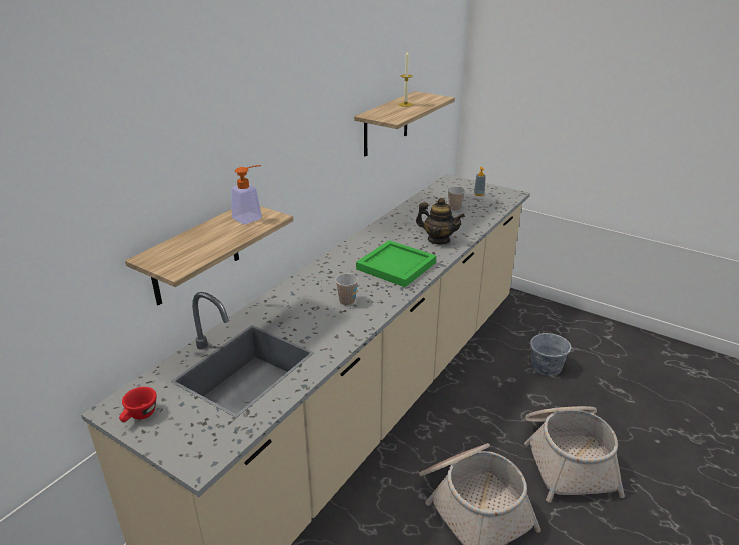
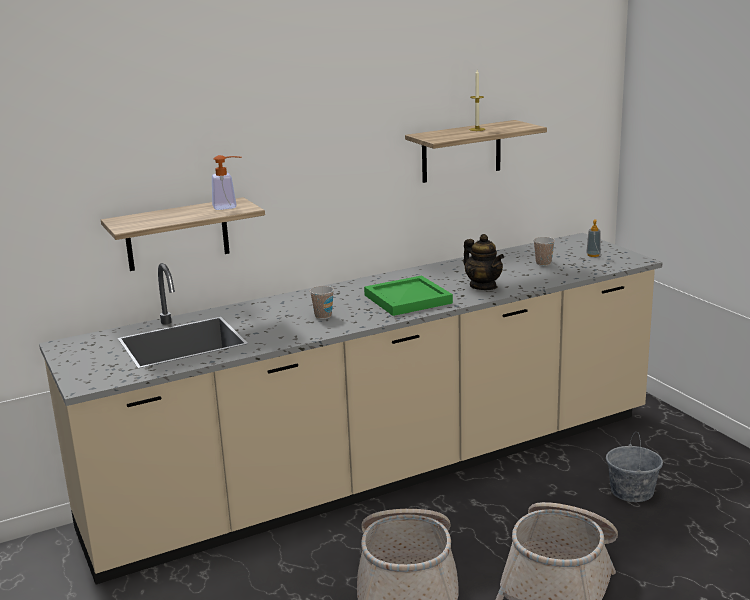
camera: 30 degrees right, 10 degrees down
red cup [119,387,157,422] -> none

